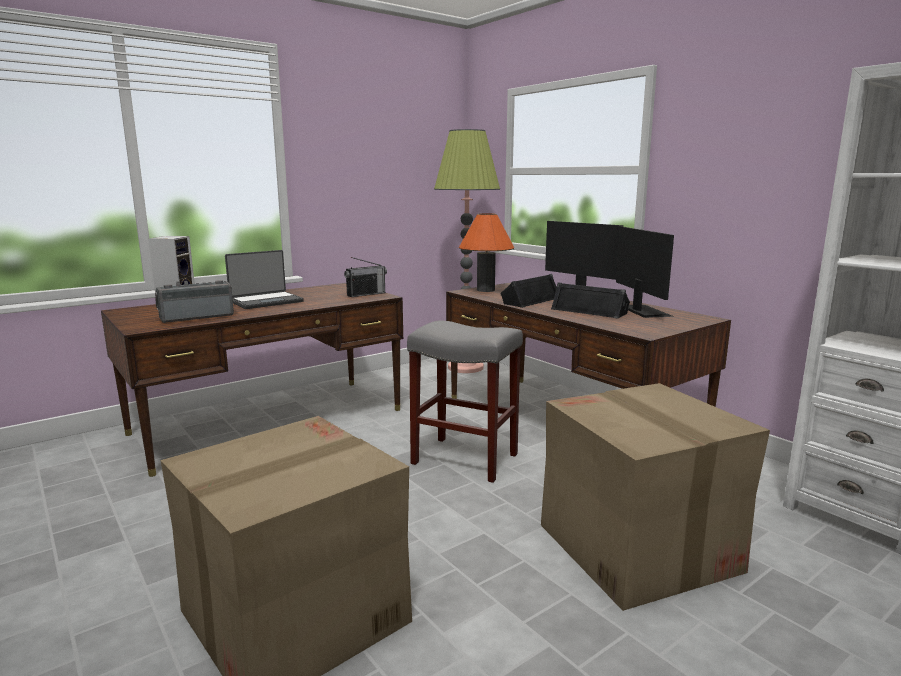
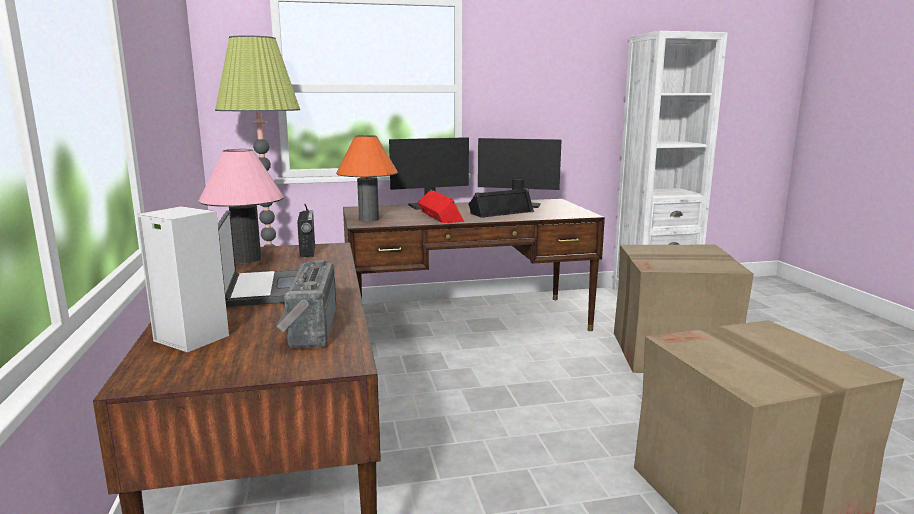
camera: 65 degrees left, 0 degrees up
grey stool [407,320,523,483] -> none
black speaker [500,274,557,308] -> red speaker [418,189,464,223]
none -> pink table lamp [199,149,284,263]

